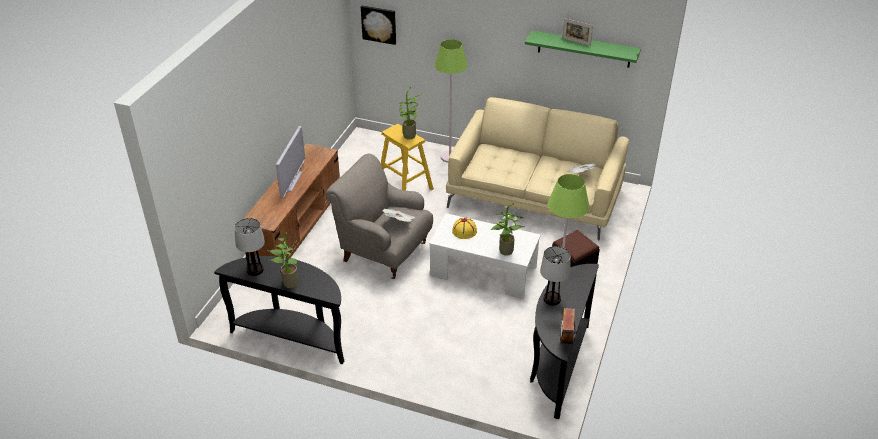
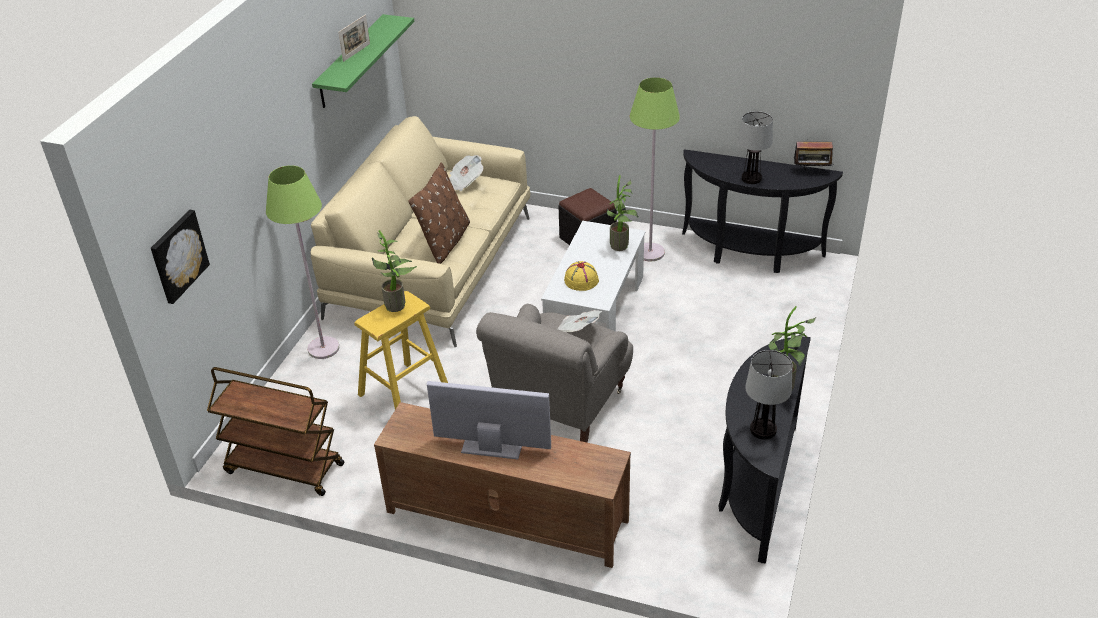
camera: 90 degrees left, 0 degrees up
none -> brown cart [207,367,344,496]
none -> brown pillow [408,163,470,264]

